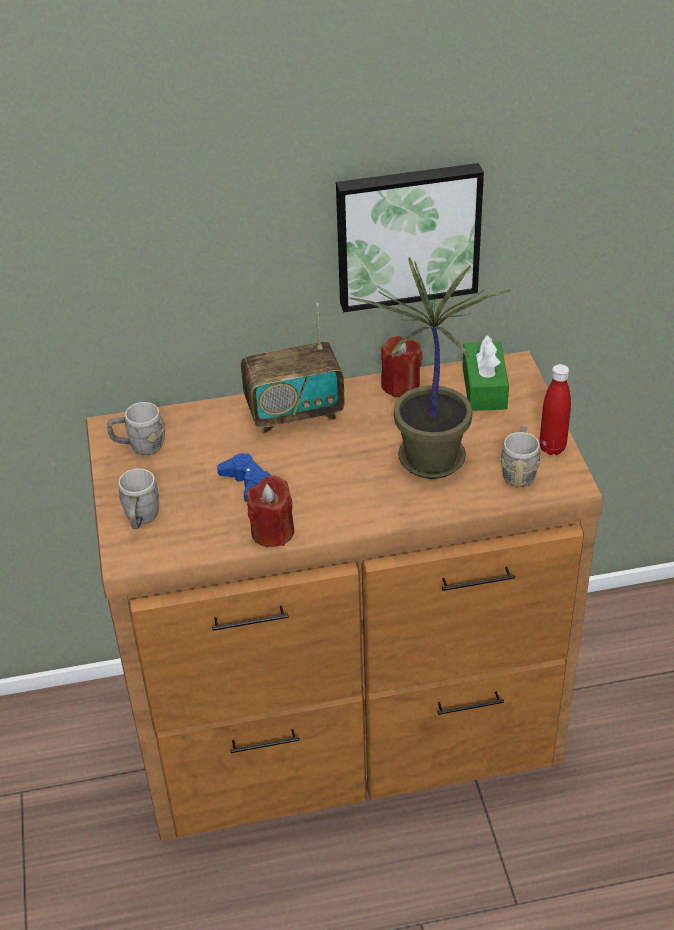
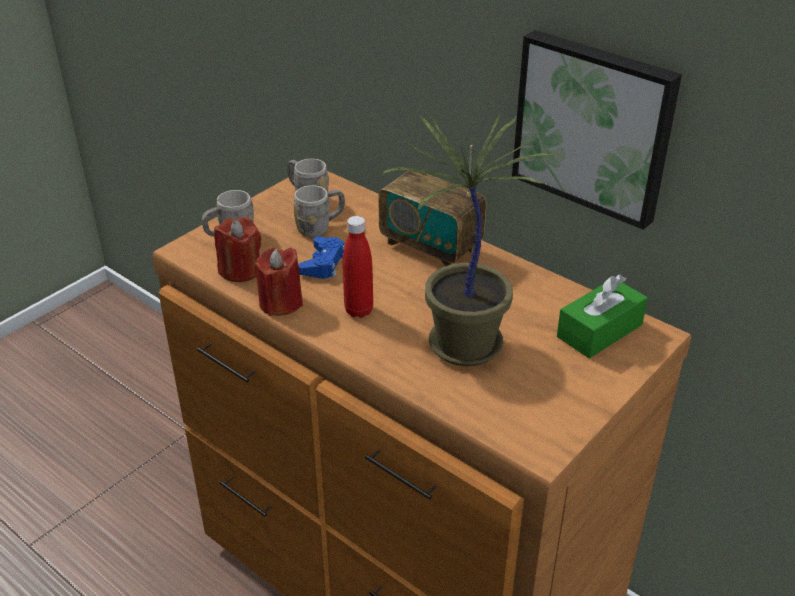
camera: 50 degrees right, 5 degrees down
red candle [381,336,422,397] -> red candle moved to [214,217,261,282]
grey mug [500,426,540,487] -> grey mug moved to [293,185,345,237]
red bottle [539,364,571,455] -> red bottle moved to [343,216,373,318]

